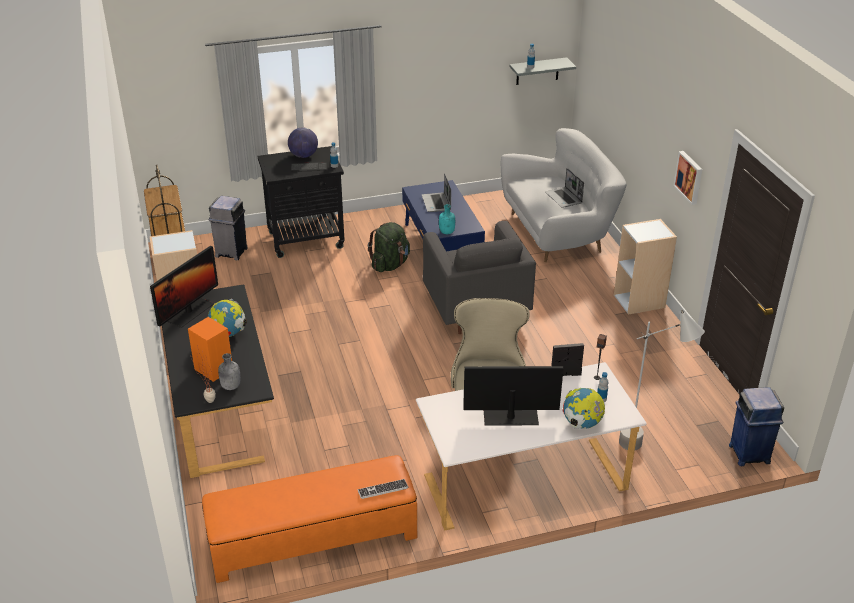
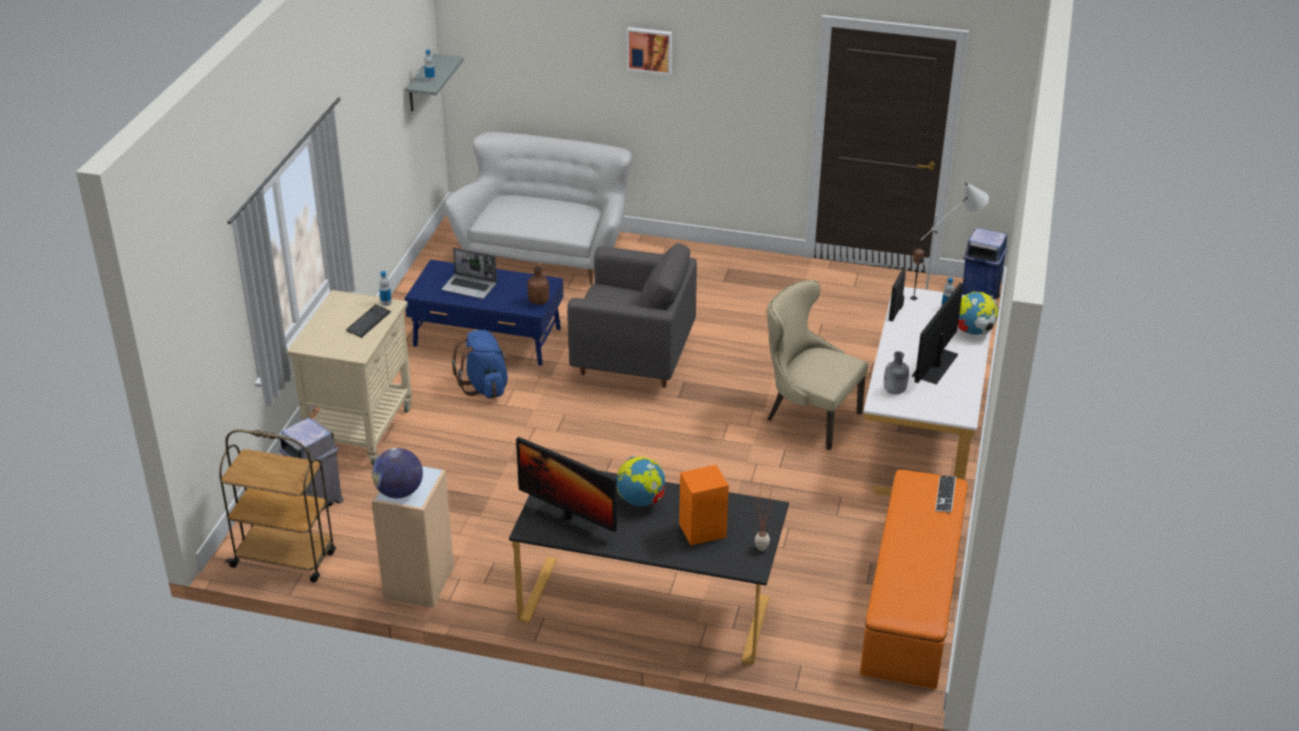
camera: 60 degrees left, 0 degrees up
monitor [150,246,218,328] -> monitor turned 150 degrees clockwise [516,437,617,540]
grey bottle [218,353,241,390] -> grey bottle moved to [884,351,909,394]
black cart [257,146,345,258] -> beige cart [287,290,412,465]
globe [288,127,318,158] -> globe moved to [372,448,423,498]
green backpack [368,222,410,272] -> blue backpack [452,330,510,398]
turquoise bottle [439,204,455,234] -> brown bottle [527,266,549,305]
laptop [545,168,584,208] -> none
bookcase [614,219,677,315] -> none
picture [673,151,702,205] -> picture moved to [627,27,672,75]

